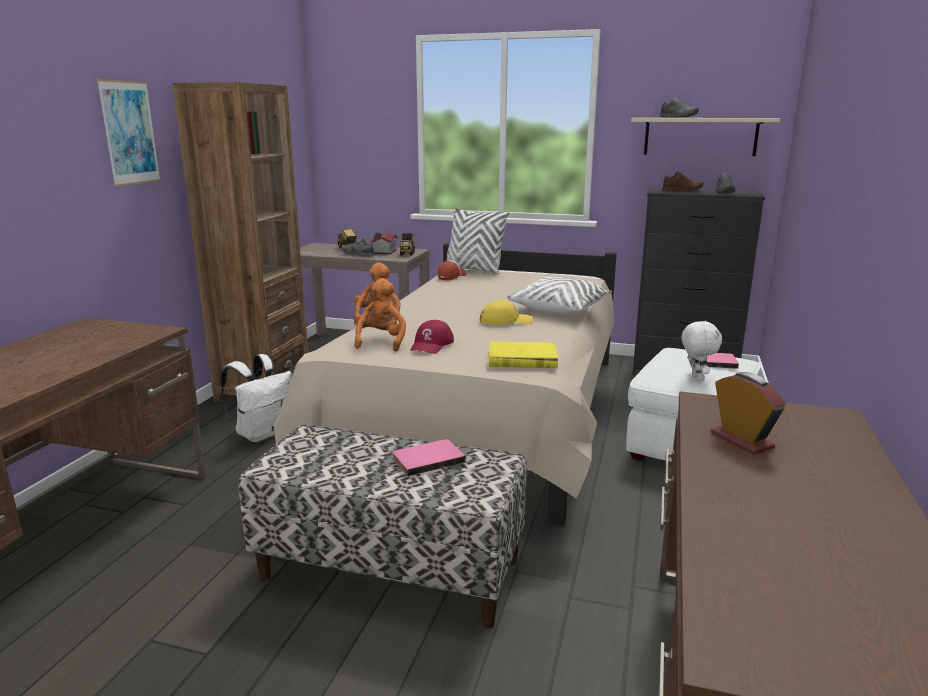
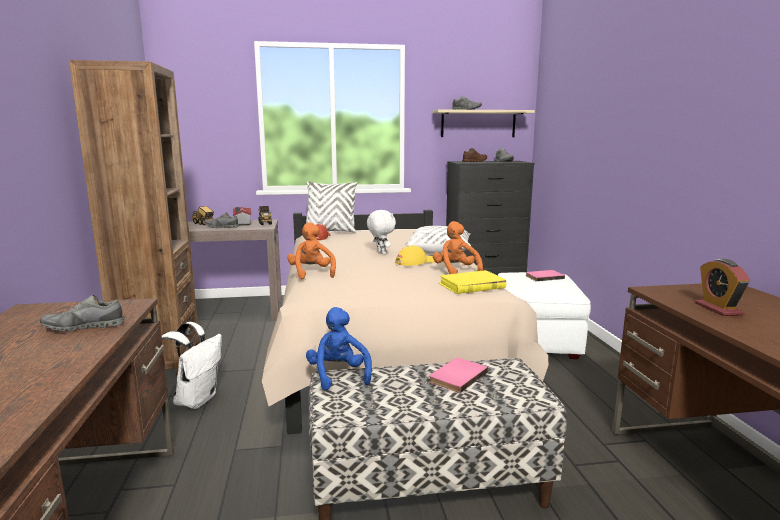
camera: 25 degrees left, 5 degrees down
picture [96,79,161,186] -> none
orange plush toy [354,278,406,351] -> orange plush toy moved to [433,221,483,274]
red cap [410,320,454,354] -> none
white plush toy [682,321,722,381] -> white plush toy moved to [367,210,396,254]
alarm clock [711,372,786,455] -> alarm clock turned 135 degrees counterclockwise [695,259,750,316]
none -> grey shoe [40,295,125,332]
none -> blue plush toy [306,307,372,390]

